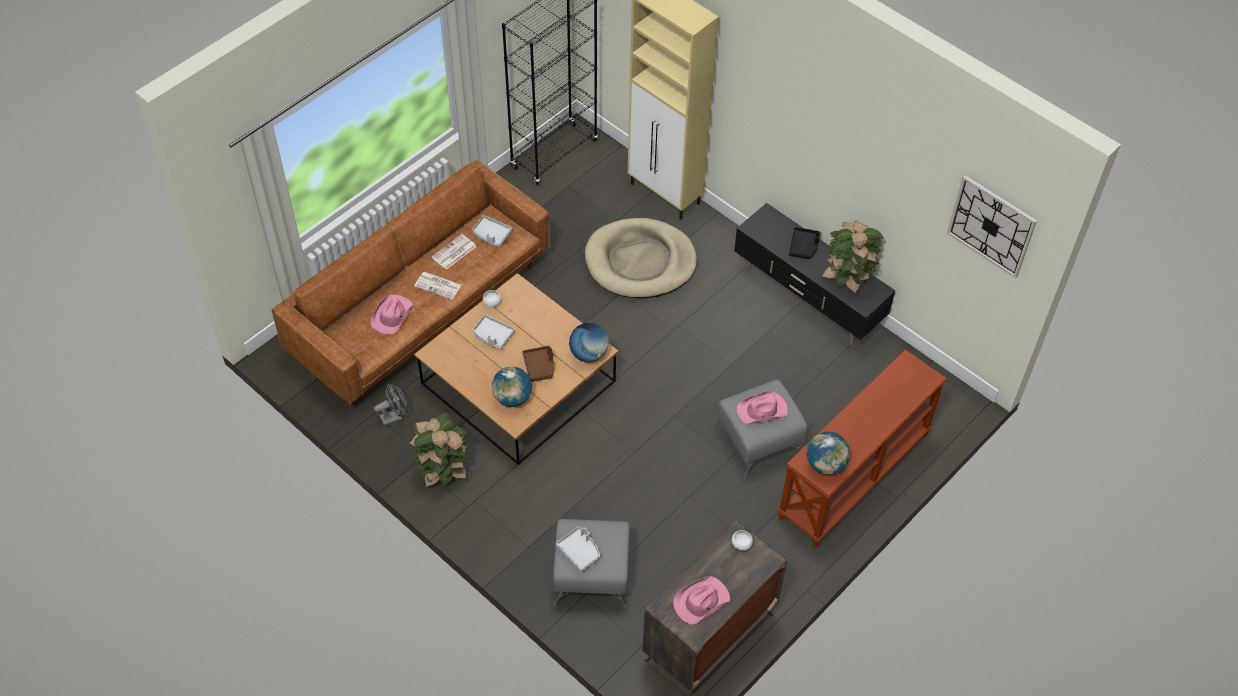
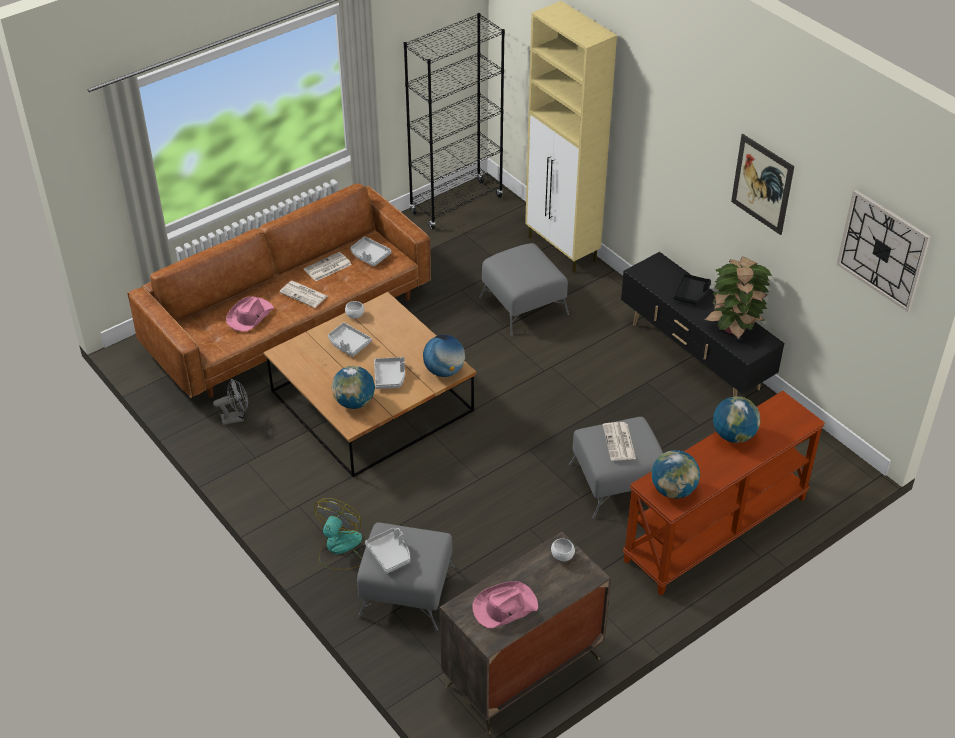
camera: 10 degrees right, 10 degrees down
potted plant [408,412,468,488] -> none
brown tray [522,346,554,382] -> grey tray [374,357,405,389]
beige dog bed [585,218,697,298] -> grey ottoman [479,243,569,336]
pink hat [737,391,788,424] -> newspaper [603,422,636,461]
none -> fan [314,498,362,570]
none -> globe [713,396,760,443]
none -> picture [731,134,794,235]

